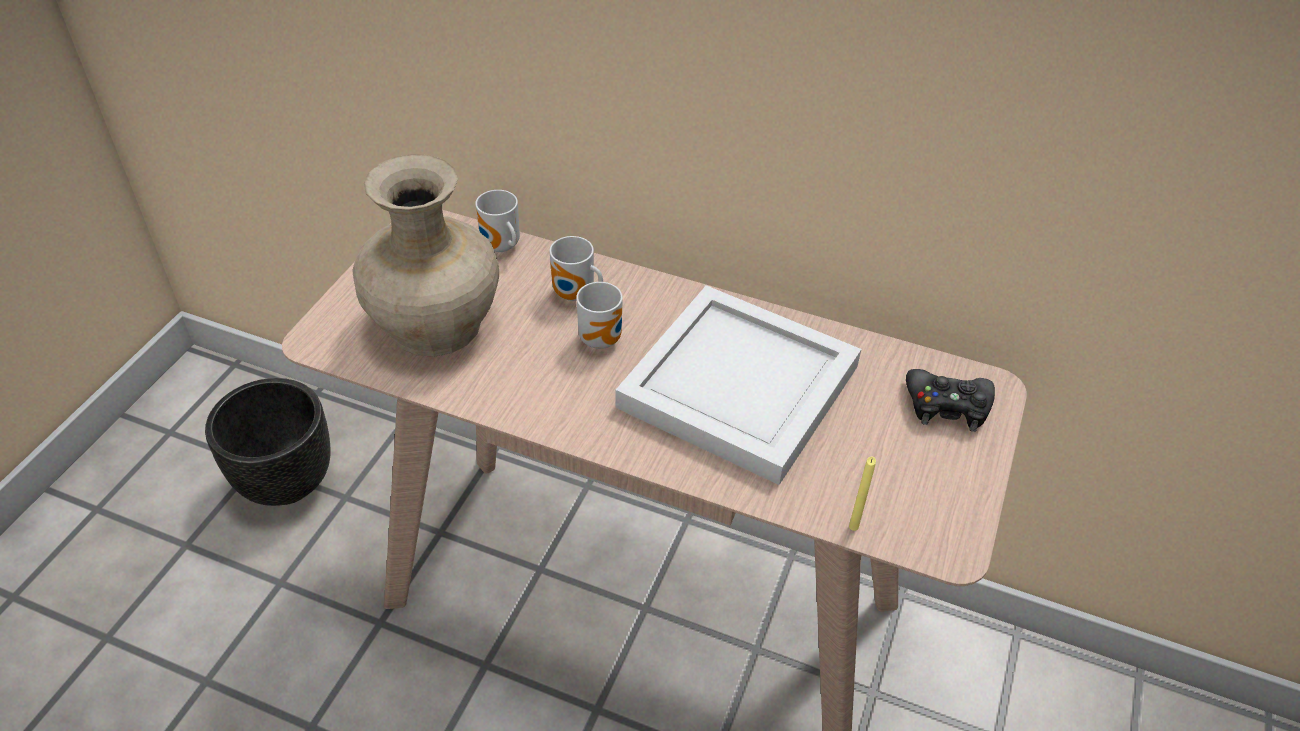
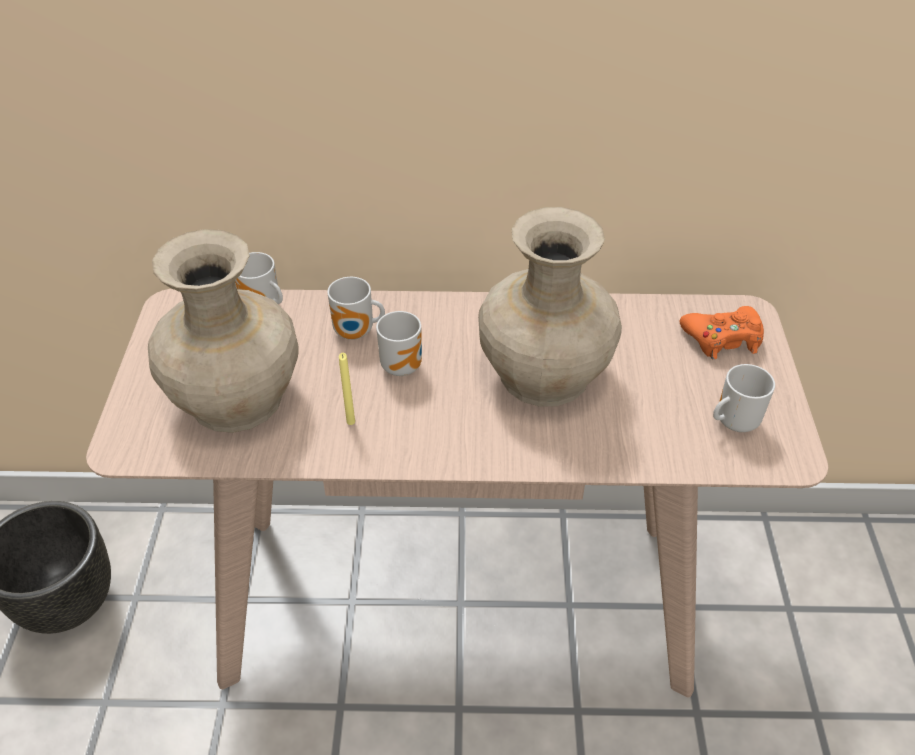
camera: 20 degrees left, 0 degrees up
white tray [615,285,861,485] -> beige vase [478,207,622,407]
yellow candle [849,456,876,531] -> yellow candle moved to [339,353,355,425]
black game controller [906,369,995,432] -> orange game controller [680,306,764,359]
none -> mug [713,364,775,432]

